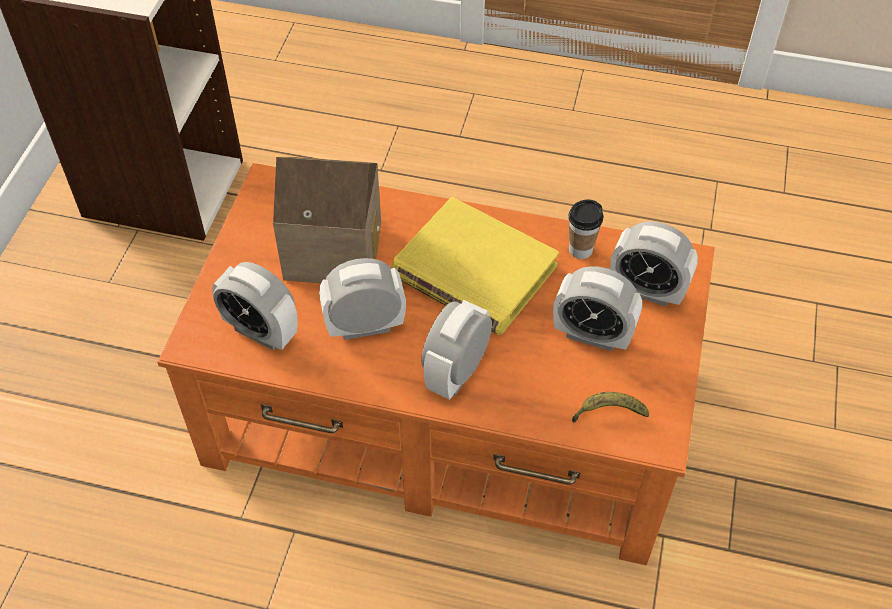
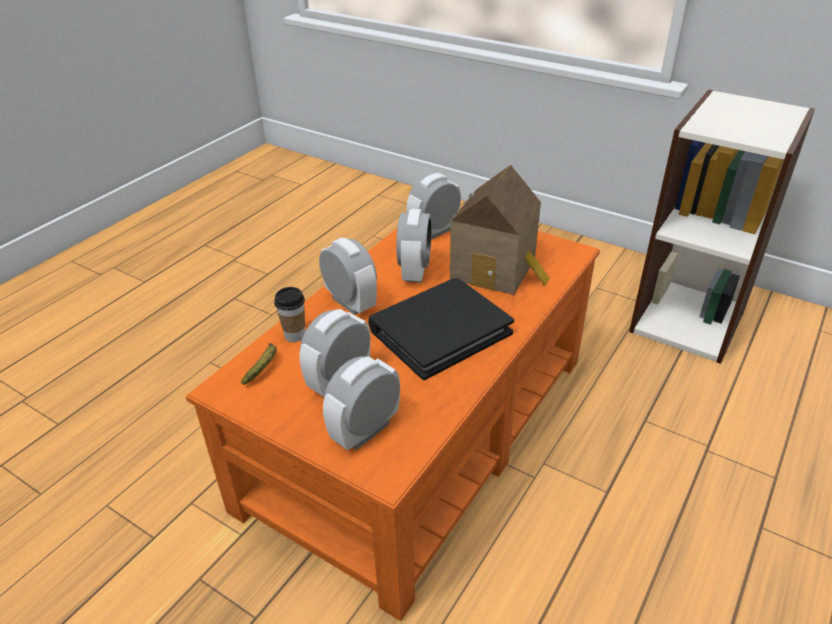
camera: 110 degrees right, 15 degrees down
yellow book [392,197,559,335] -> black book [368,278,514,380]
cup [568,200,603,259] -> cup moved to [274,287,305,342]

